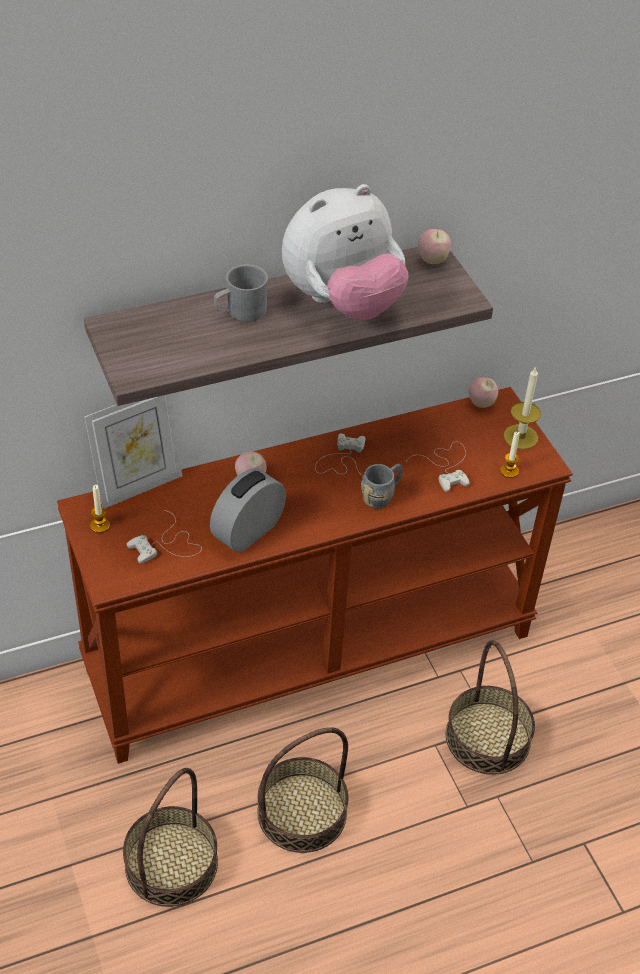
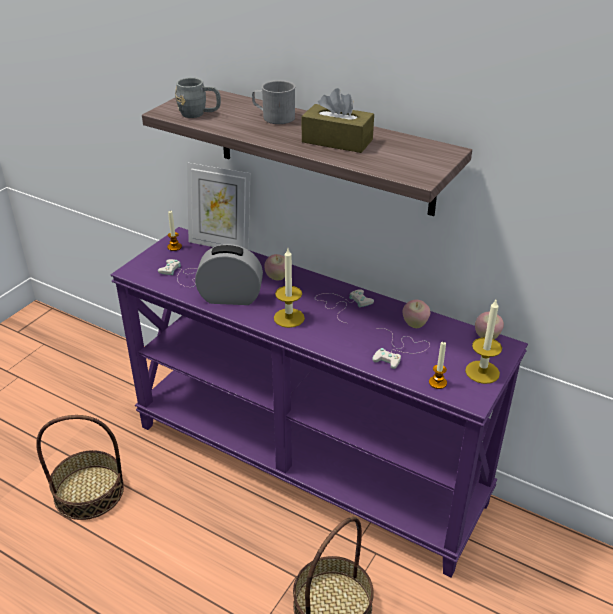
camera: 55 degrees right, 10 degrees down
brown console table [57,387,573,764] -> purple console table [111,227,528,578]
basket [257,727,348,853] -> none
plush toy [282,184,408,320] -> brown tissue box [302,88,374,153]
grey mug [361,464,403,509] -> grey mug moved to [175,78,221,118]
apple [418,229,451,264] -> apple moved to [403,299,430,328]
none -> candle [274,249,305,328]

